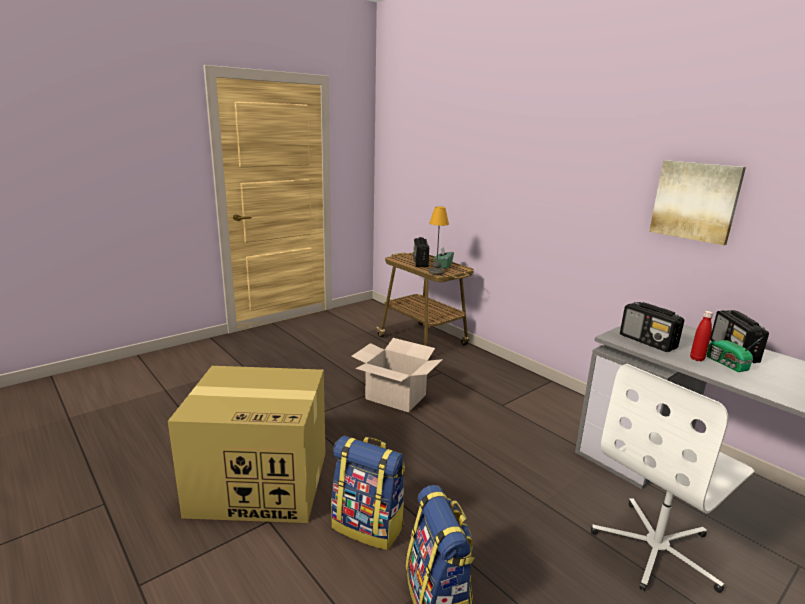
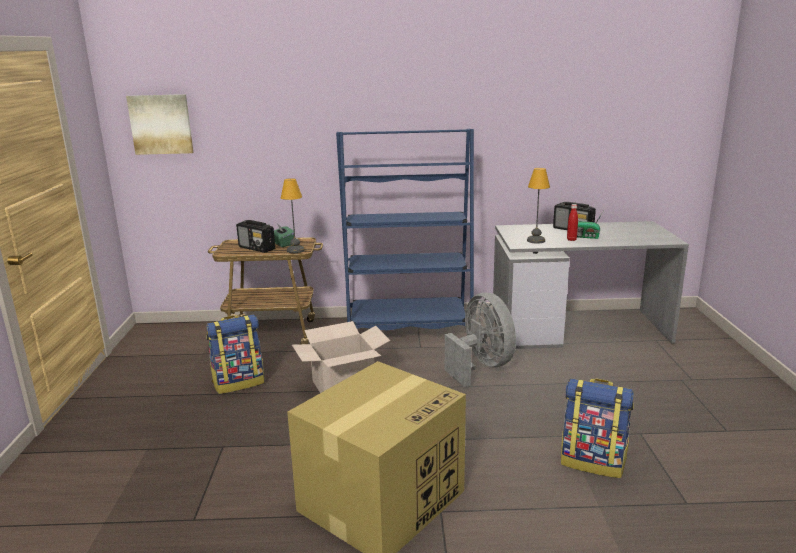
camera: 50 degrees left, 0 degrees up
backpack [331,436,405,550] -> backpack moved to [206,315,265,394]
white office chair [591,364,754,593] -> none
radio [620,302,684,352] -> table lamp [527,168,550,244]
picture [649,160,746,245] -> picture moved to [126,94,194,155]
none -> blue bookcase [336,129,474,330]
none -> grey fan [445,293,516,387]

